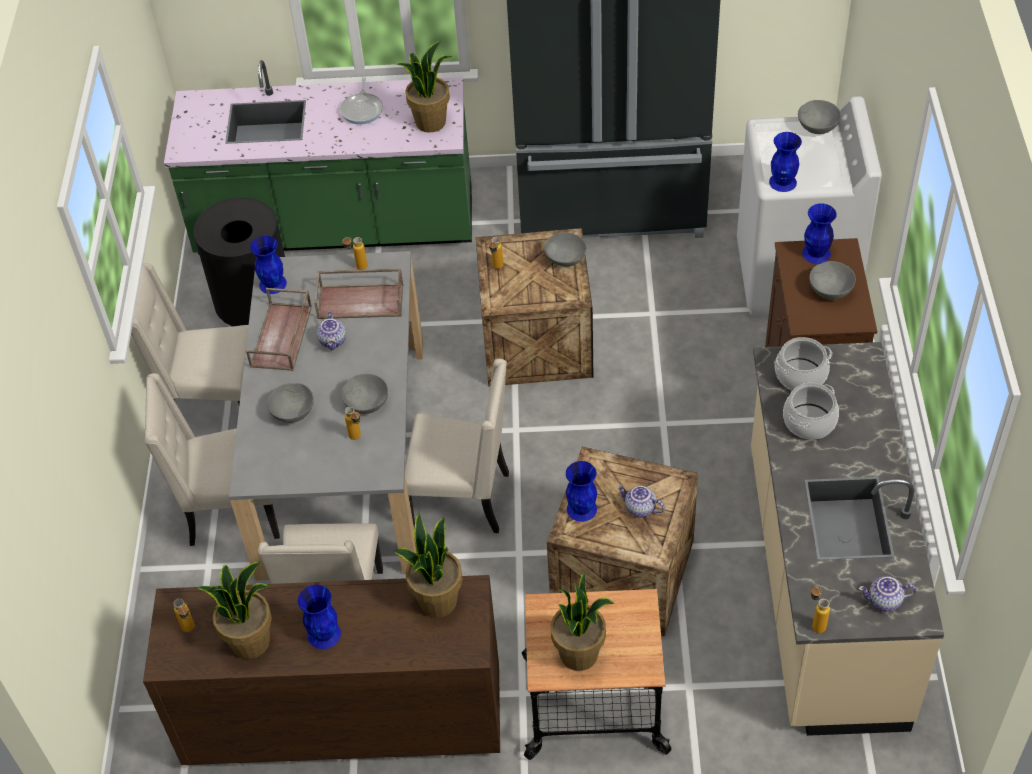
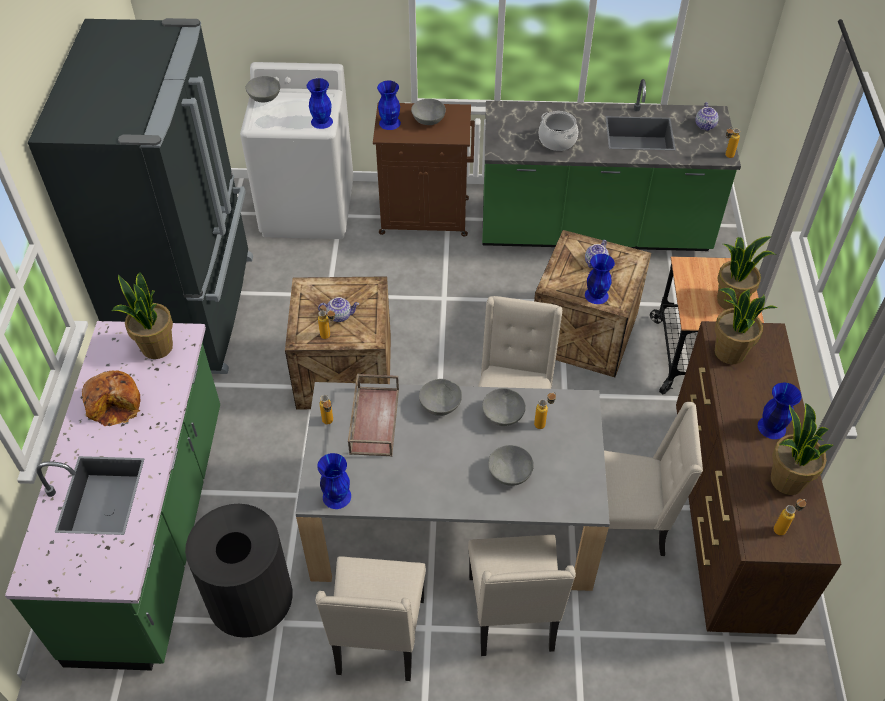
camera: 90 degrees left, 0 degrees up
brown tray [246,288,312,371] -> none
teapot [317,311,346,350] -> teapot moved to [318,297,359,322]
frying pan [340,77,383,124] -> bread [82,371,141,426]
grey bowl [544,232,587,267] -> grey bowl moved to [419,379,462,416]
beige counter [751,342,944,736] -> green counter [482,79,741,251]
cooking pot [774,337,832,390] -> none

